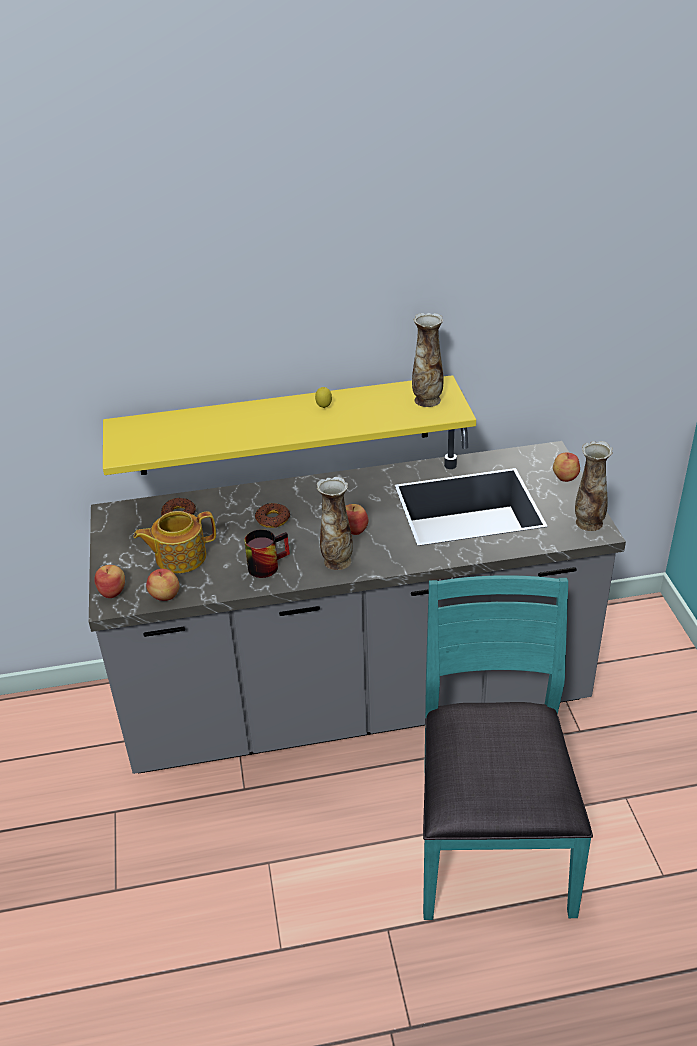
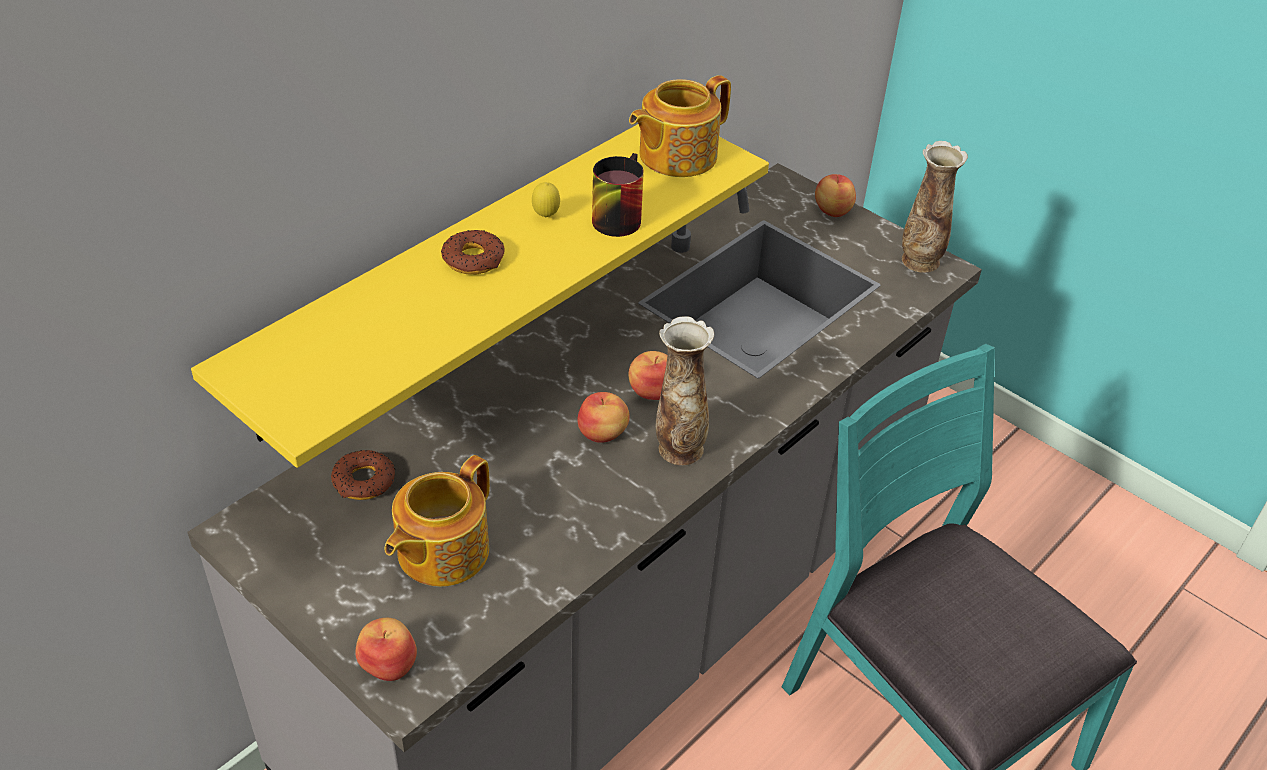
camera: 40 degrees left, 5 degrees up
apple [146,569,180,601] -> apple moved to [577,392,630,443]
mug [244,529,290,578] -> mug moved to [592,153,644,237]
donut [255,503,290,528] -> donut moved to [441,230,505,274]
vase [412,313,443,407] -> teapot [629,75,731,177]

